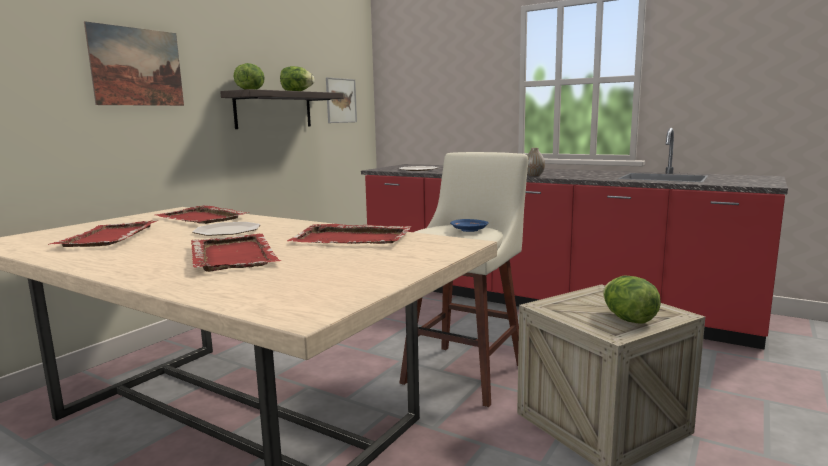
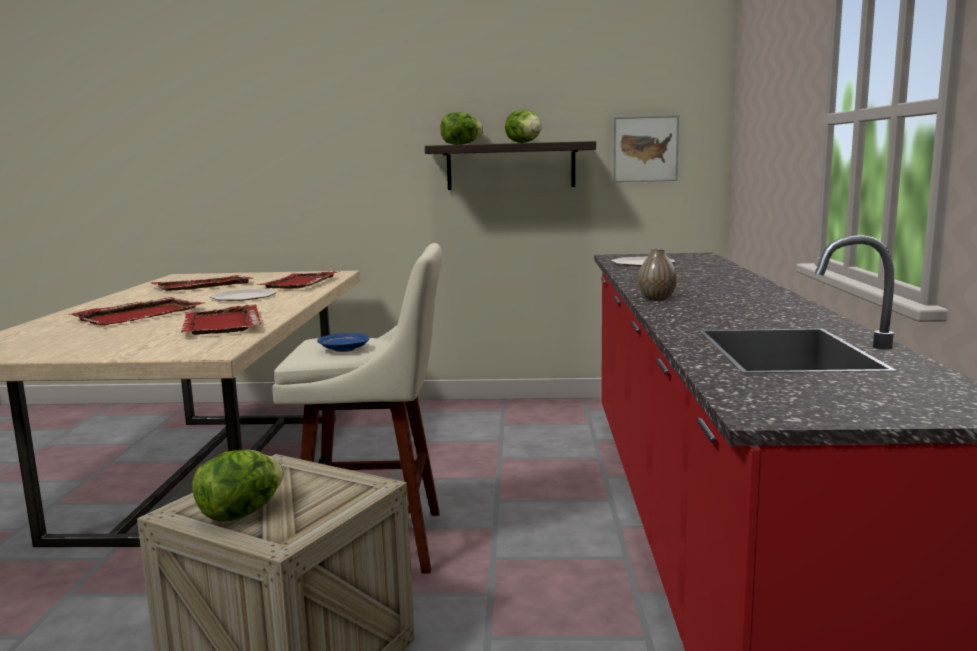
camera: 60 degrees right, 0 degrees up
picture [84,21,184,106] -> none

